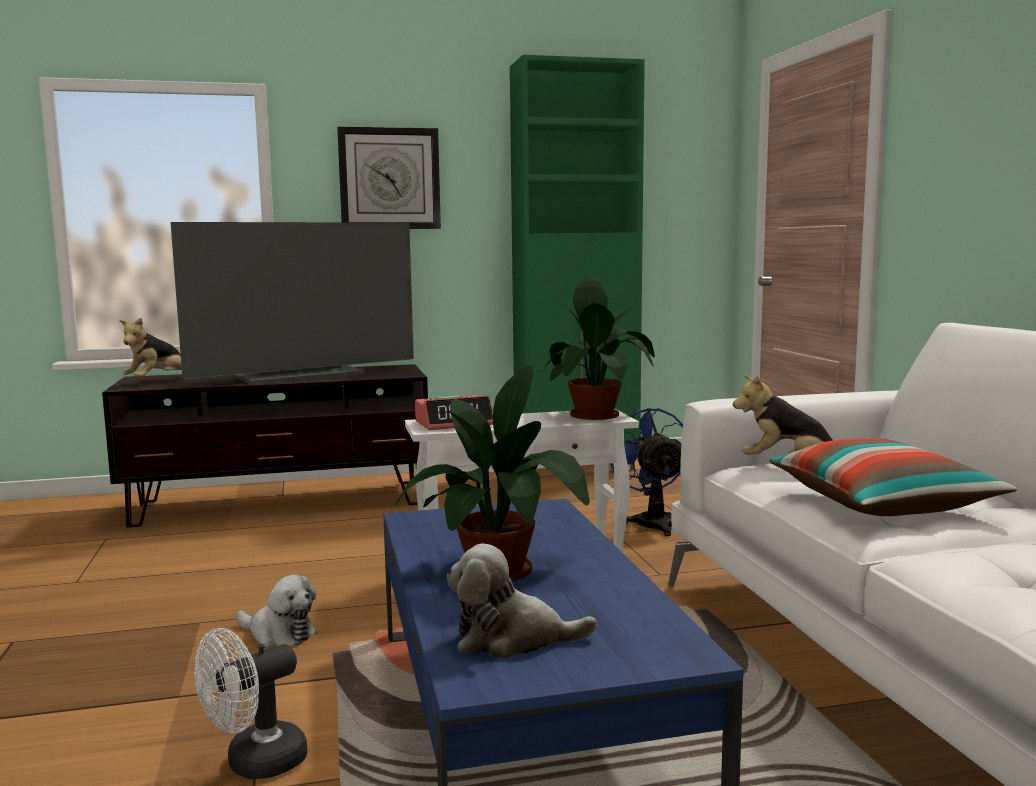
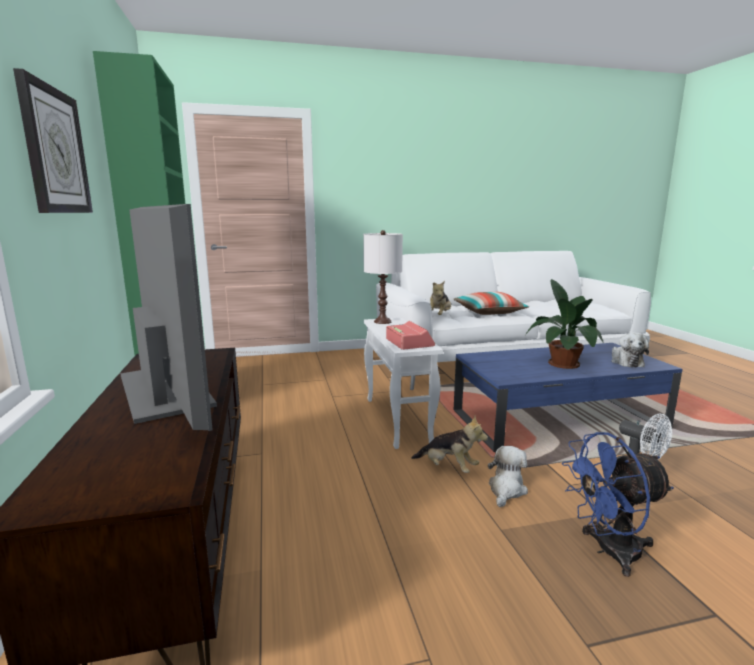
camera: 90 degrees left, 5 degrees up
plush toy [119,318,182,378] -> plush toy moved to [411,416,488,473]
potted plant [543,277,655,420] -> white table lamp [363,230,403,324]
blue fan [610,408,683,536] -> blue fan moved to [562,432,674,577]

